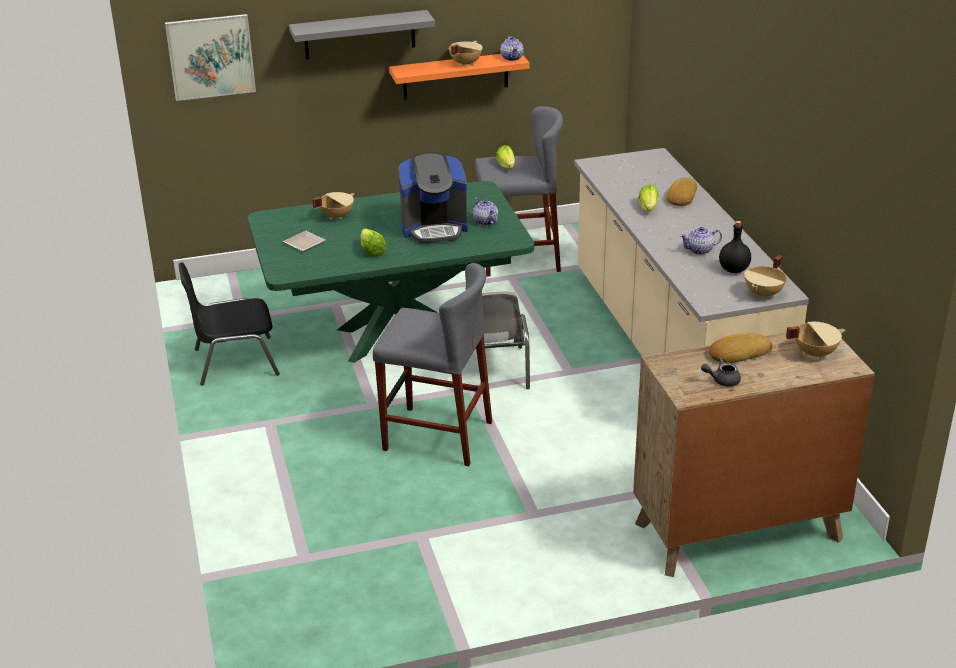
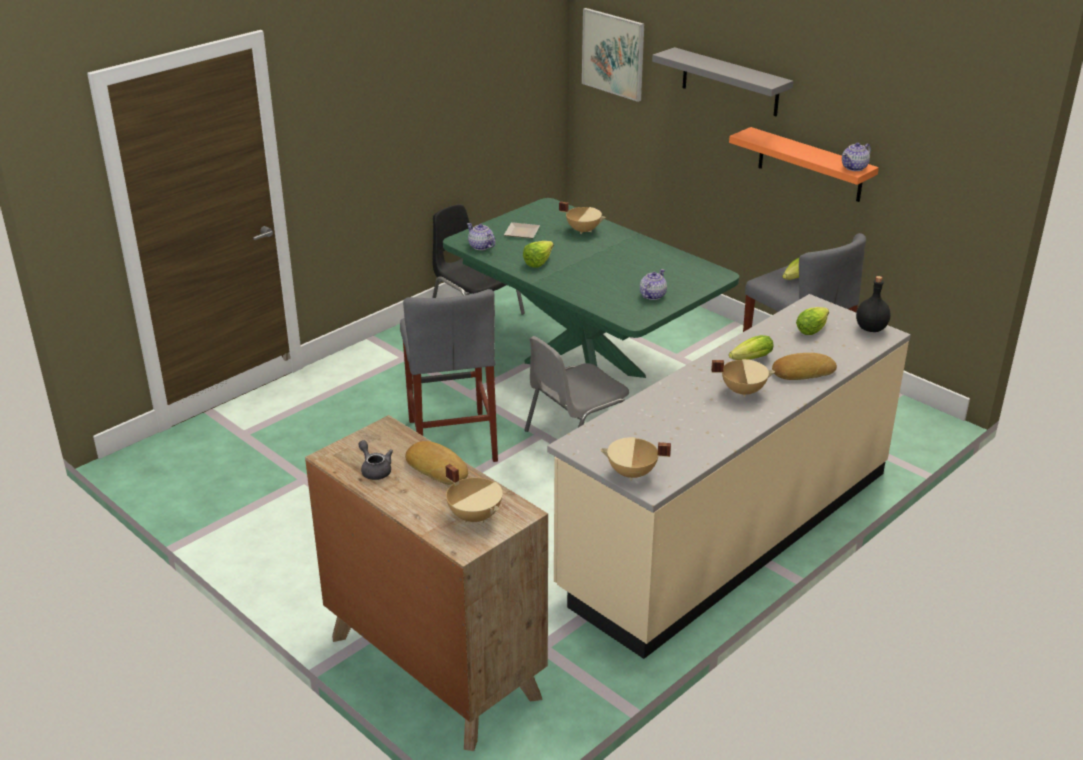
camera: 60 degrees right, 0 degrees up
coffee machine [398,152,468,244] -> none
beige cooking pot [449,41,483,66] -> beige cooking pot moved to [711,359,775,397]
teapot [680,227,722,255] -> teapot moved to [467,223,496,250]
black bottle [719,221,751,273] -> black bottle moved to [856,276,890,332]
none -> lettuce [796,307,829,335]

